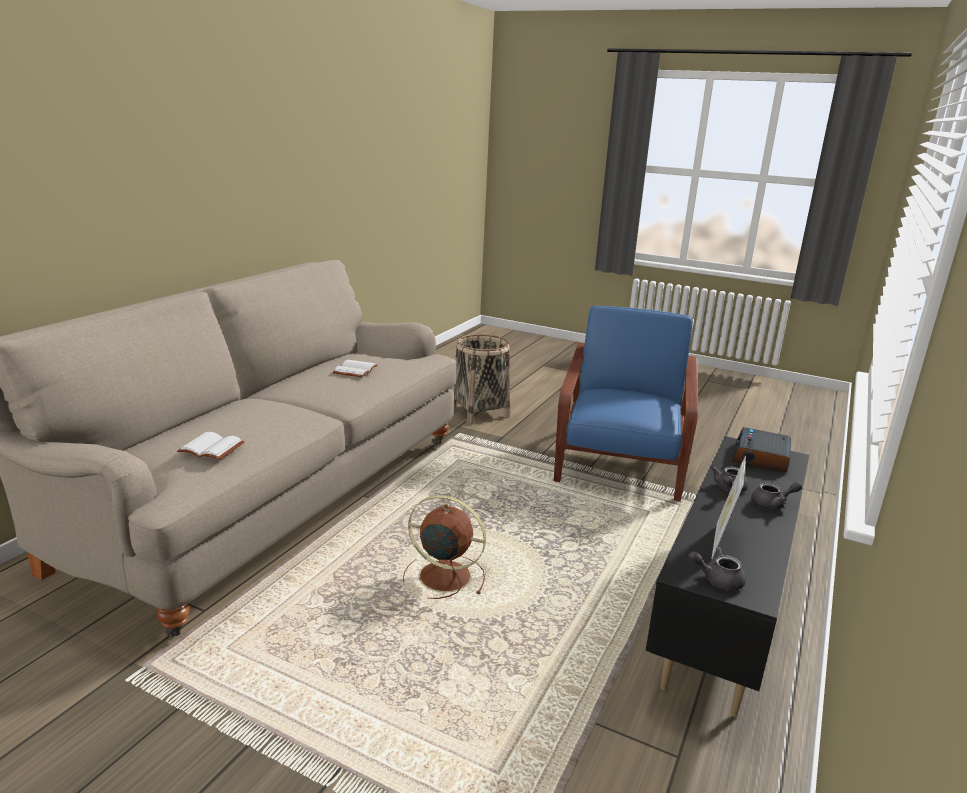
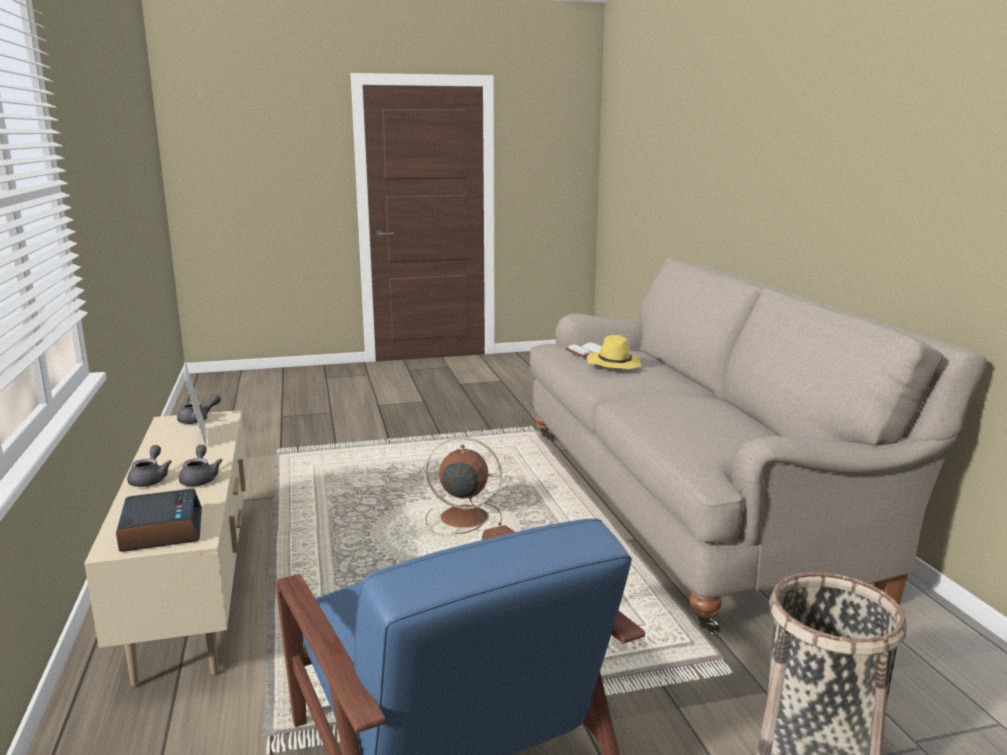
camera: 140 degrees right, 5 degrees down
white book [332,360,377,378] -> none
brown fan [403,495,486,599] -> brown fan turned 150 degrees counterclockwise [426,437,502,534]
black tv stand [646,436,809,717] -> beige tv stand [84,410,247,687]
grey teapot [751,481,802,510] -> grey teapot turned 135 degrees clockwise [127,445,172,487]
none -> yellow hat [587,335,641,369]

